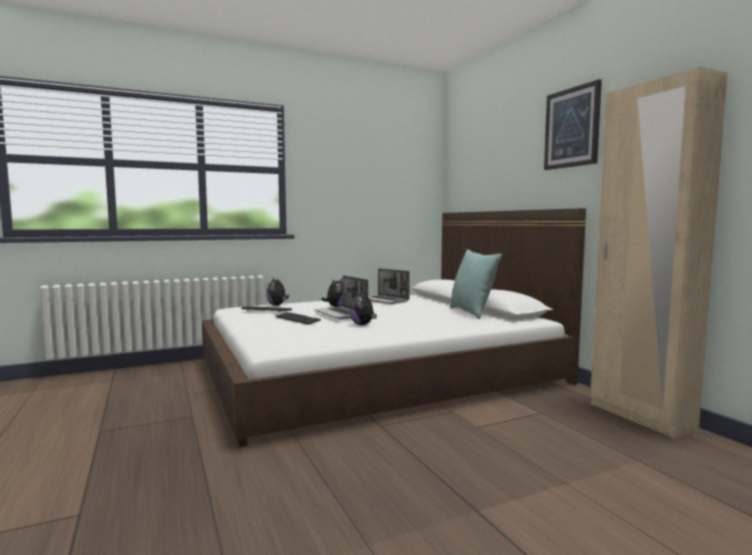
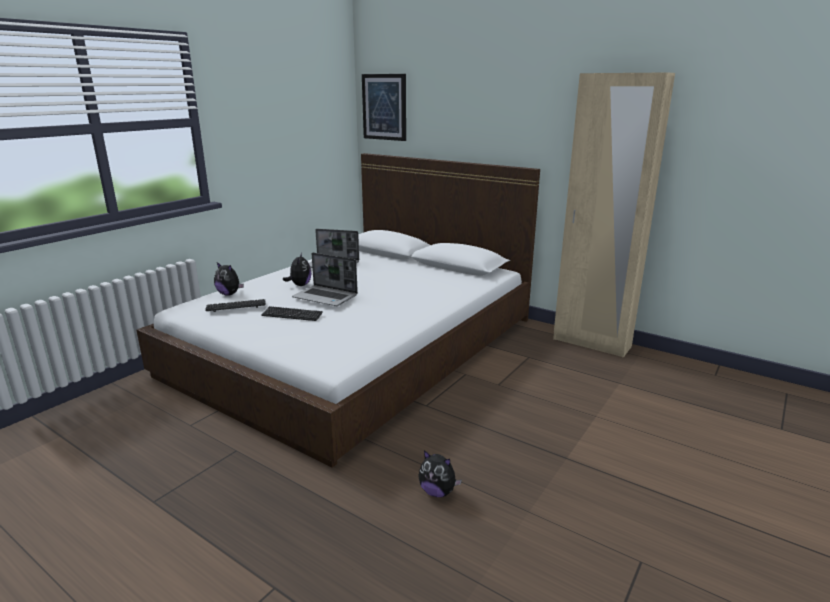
camera: 30 degrees left, 15 degrees up
plush toy [350,291,377,325] -> plush toy moved to [418,450,462,497]
turquoise pillow [450,249,502,319] -> none
picture [544,79,602,170] -> picture moved to [362,74,406,141]

